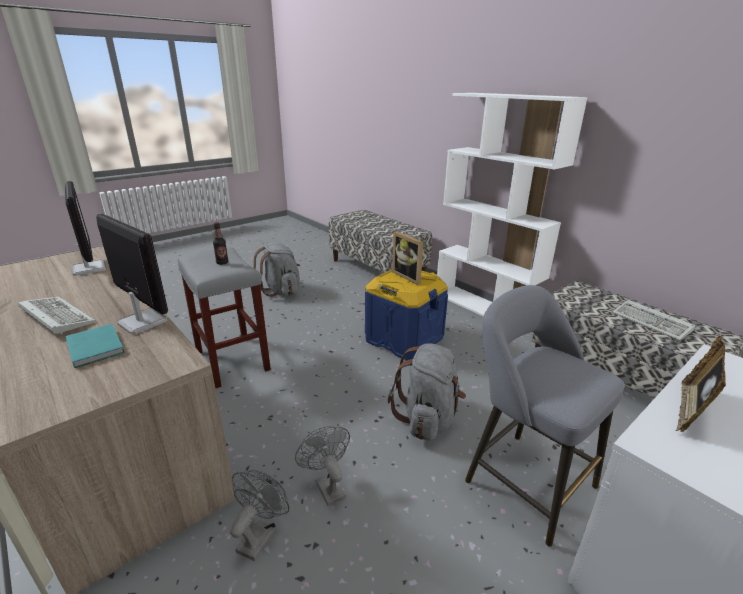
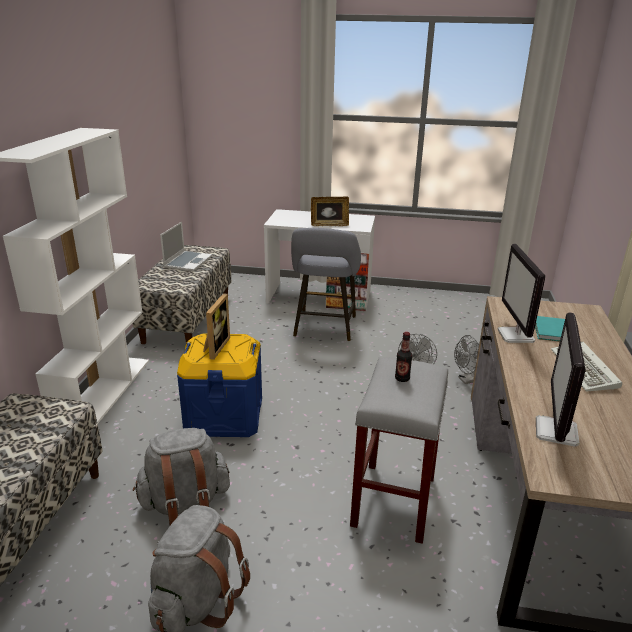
camera: 130 degrees left, 0 degrees up
grey backpack [388,343,466,441] -> grey backpack moved to [133,428,230,525]
keyboard [612,300,696,341] -> laptop [160,222,212,271]

